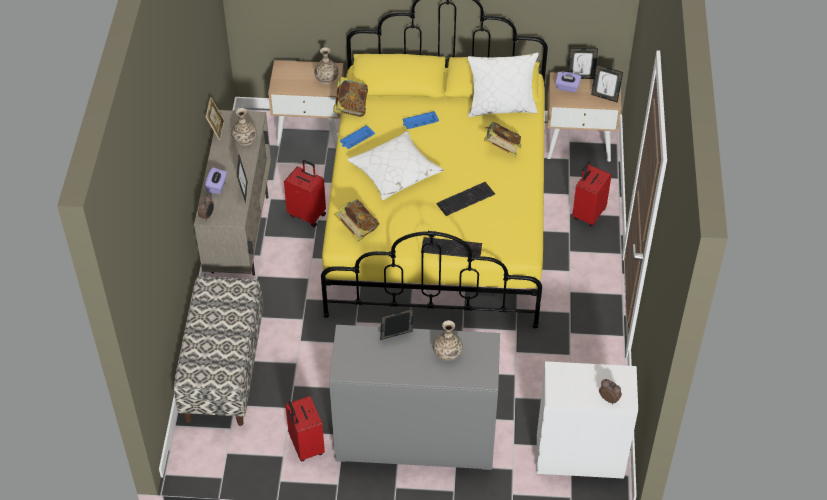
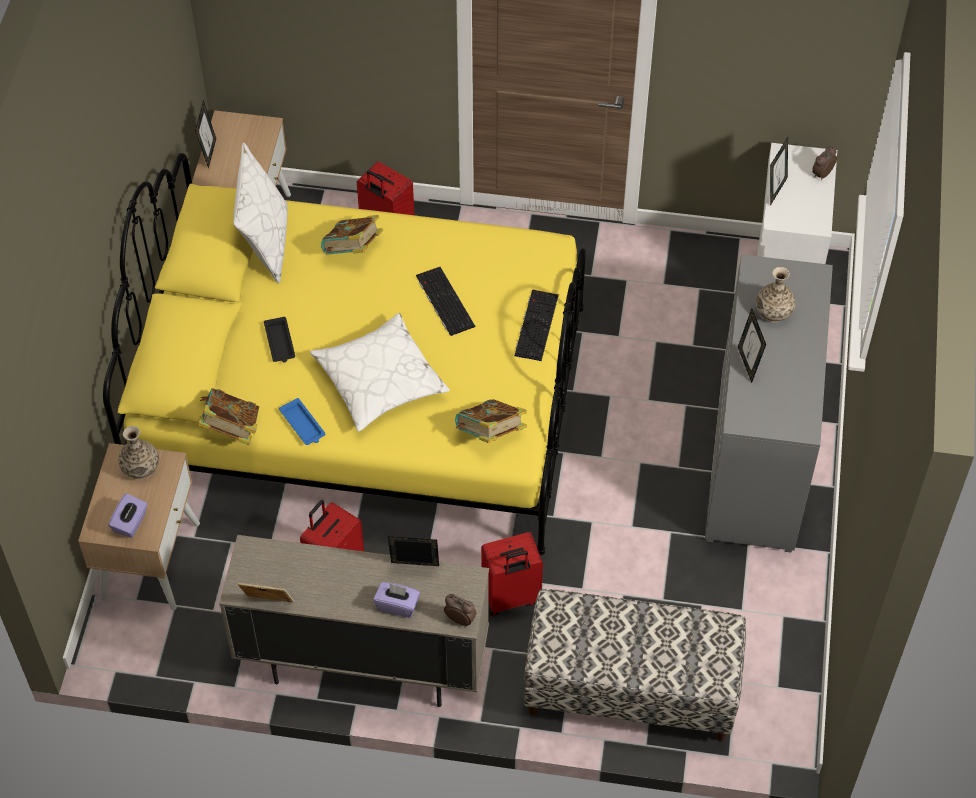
camera: 85 degrees left, 5 degrees up
vase [231,108,257,146] -> none
red suitcase [285,396,325,461] -> red suitcase moved to [481,532,543,616]
blue tray [403,111,439,129] -> black tray [264,317,295,363]
purple tissue box [555,72,581,92] -> purple tissue box moved to [109,493,148,538]
picture frame [591,64,623,103] -> picture frame moved to [770,137,788,206]

